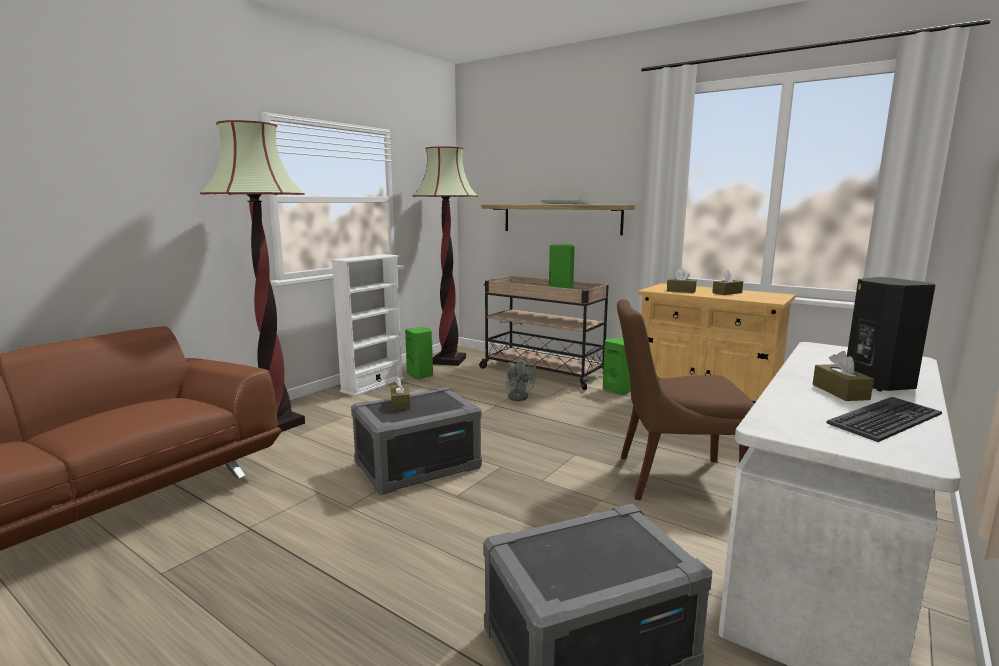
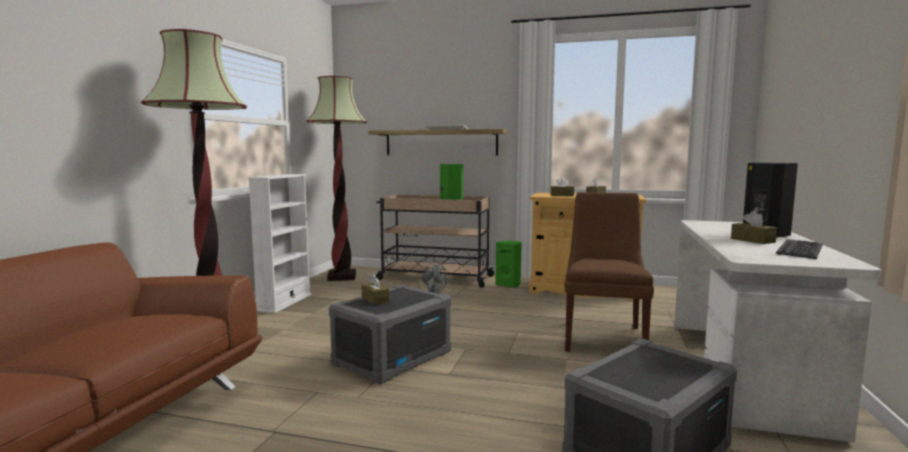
camera: 20 degrees left, 5 degrees down
green speaker [405,327,433,379] -> none
brown chair [617,299,755,500] -> brown chair turned 120 degrees clockwise [564,192,654,352]

